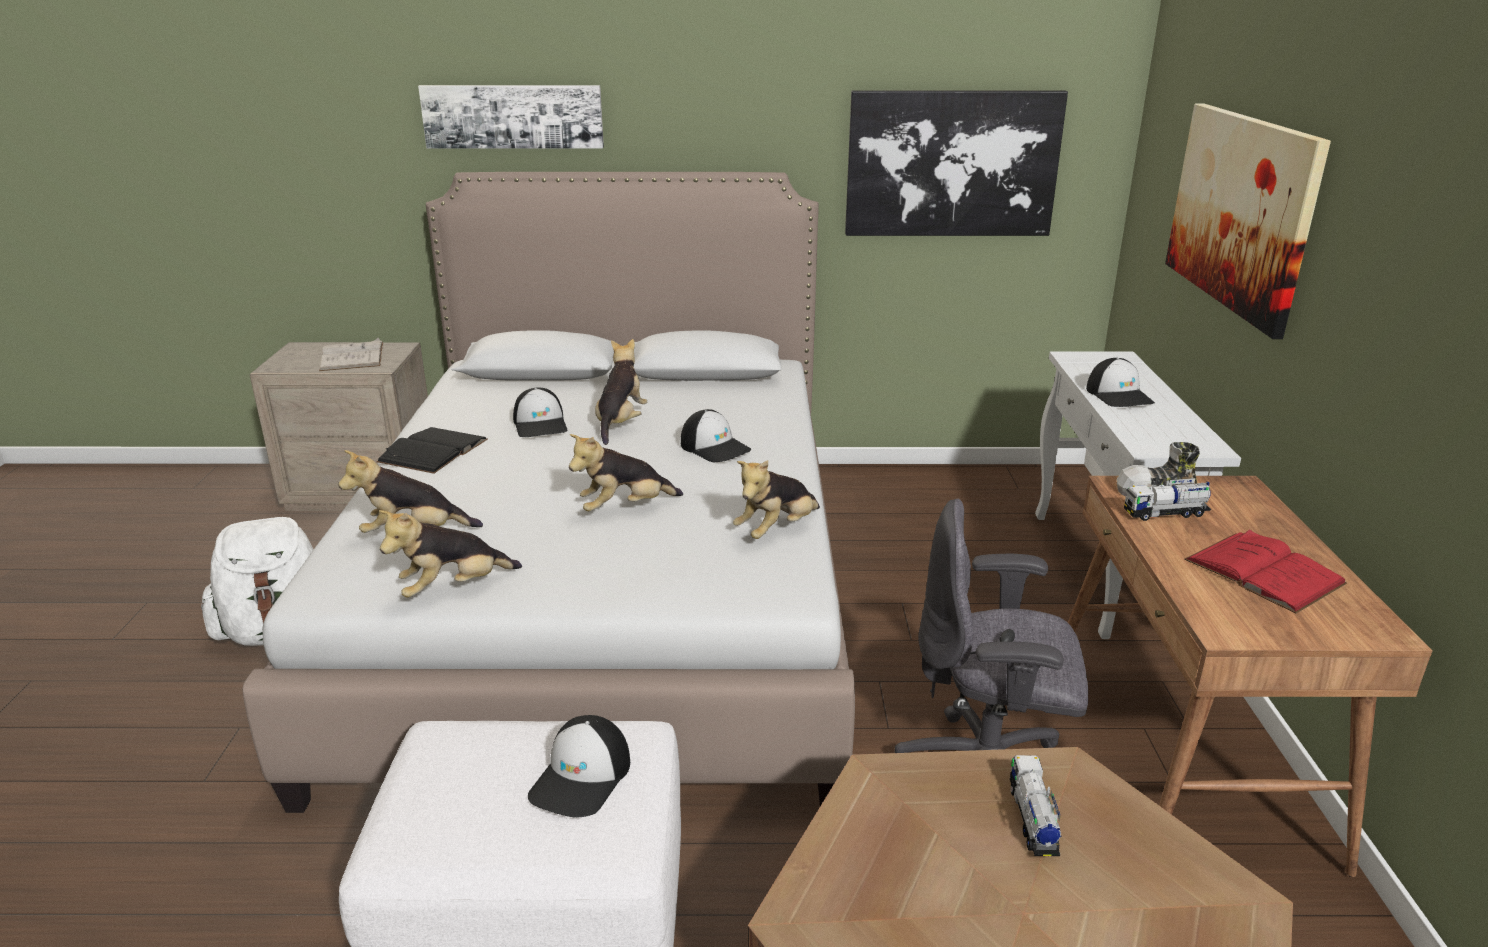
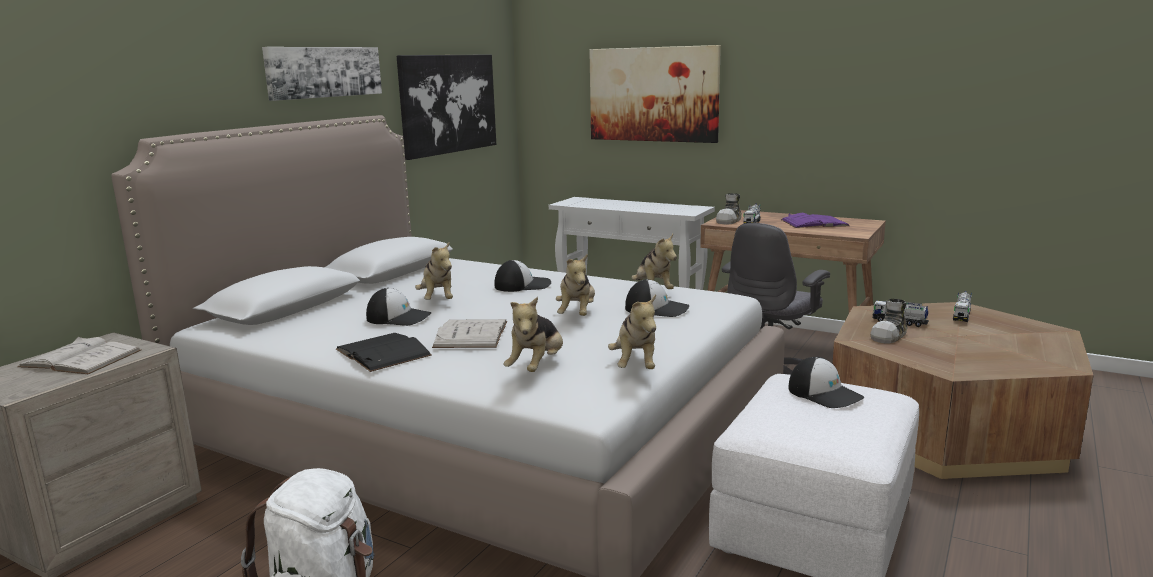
camera: 60 degrees left, 10 degrees down
picture [418,85,604,149] -> picture moved to [262,47,382,101]
plush toy [595,339,647,445] -> plush toy turned 150 degrees counterclockwise [415,241,453,300]
cap [1086,358,1155,407] -> cap moved to [625,279,689,317]
red book [1184,529,1347,614] -> purple book [781,213,849,228]
none -> white book [432,319,507,348]
none -> shoe [870,299,908,343]
none -> toy truck [953,291,972,322]

